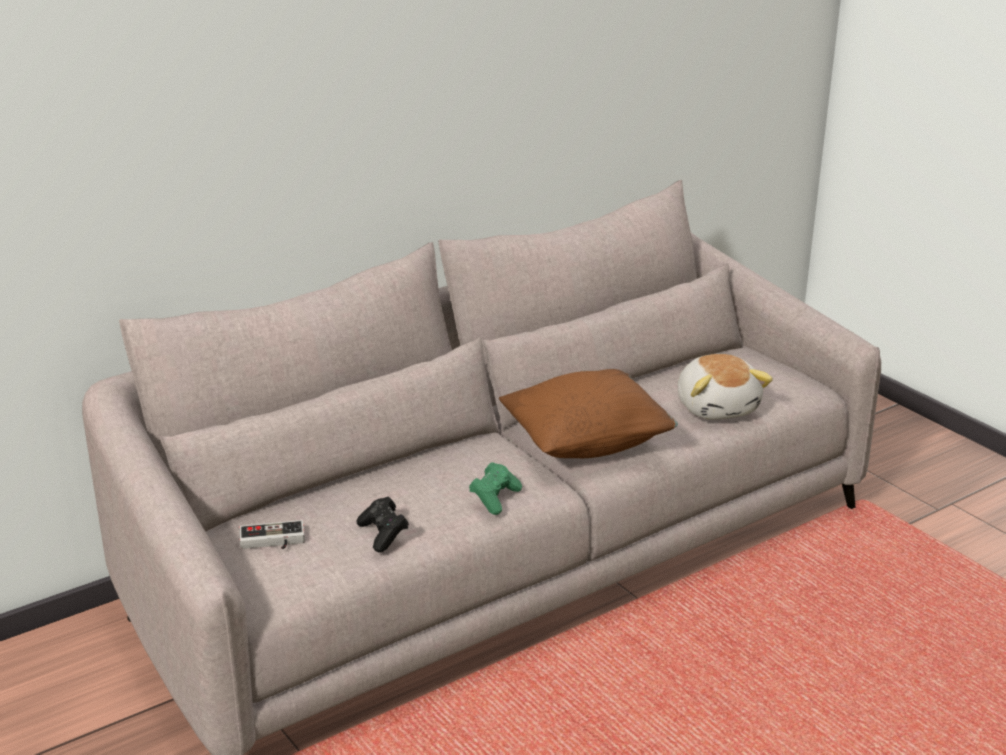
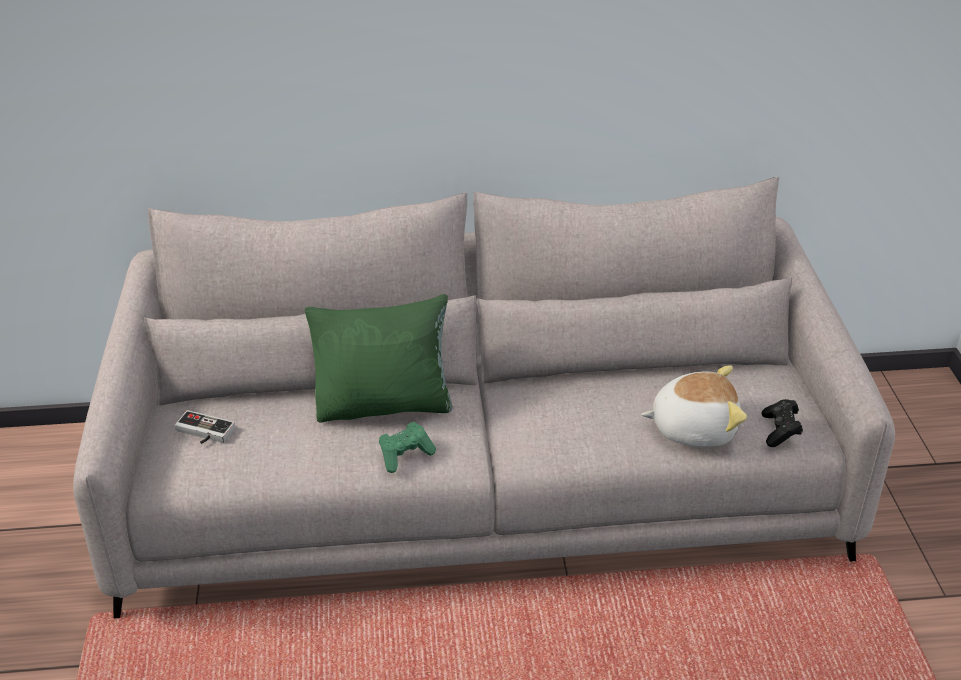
camera: 30 degrees right, 10 degrees up
black game controller [356,497,409,553] -> black game controller moved to [762,399,803,447]
brown pillow [499,369,678,458] -> none
plush toy [678,354,773,420] -> plush toy turned 105 degrees counterclockwise [641,365,747,447]
none -> green pillow [304,294,453,422]

